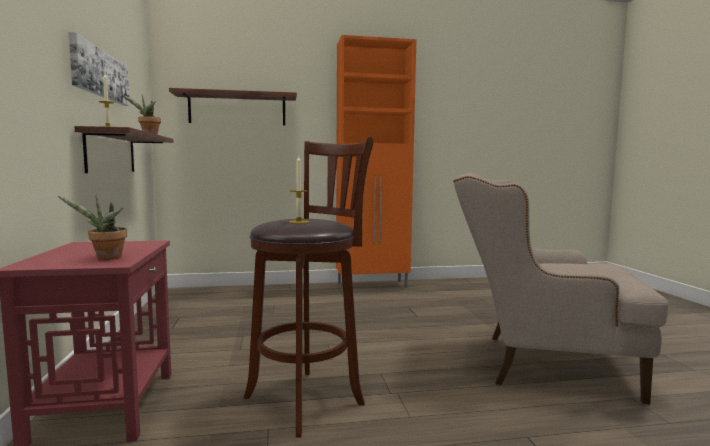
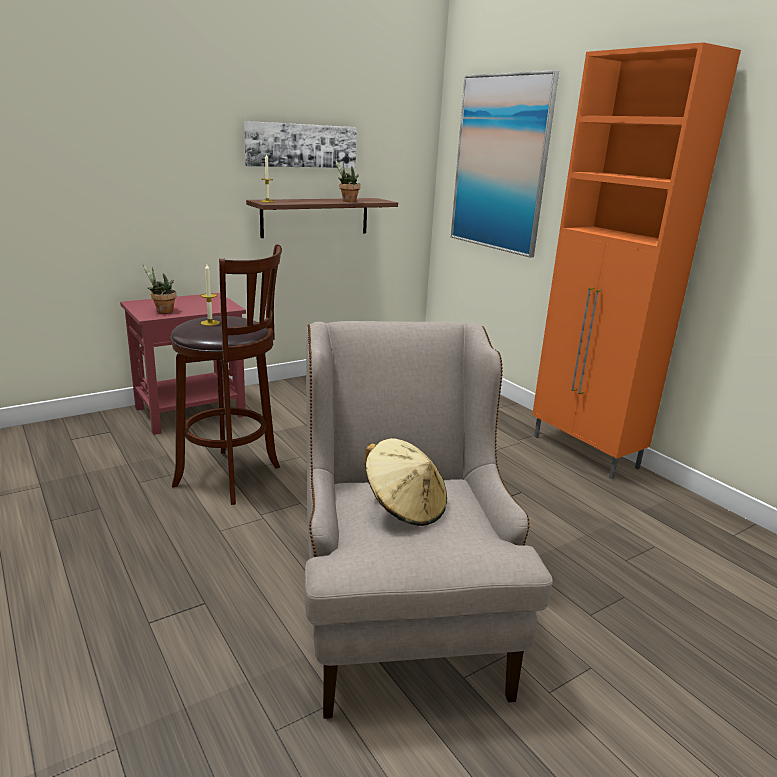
camera: 65 degrees right, 15 degrees up
shelf [169,88,297,125] -> picture [451,70,559,258]
none -> beige hat [365,438,447,526]

